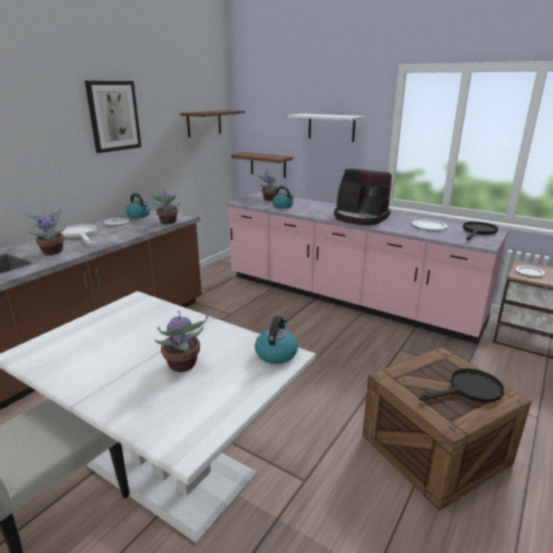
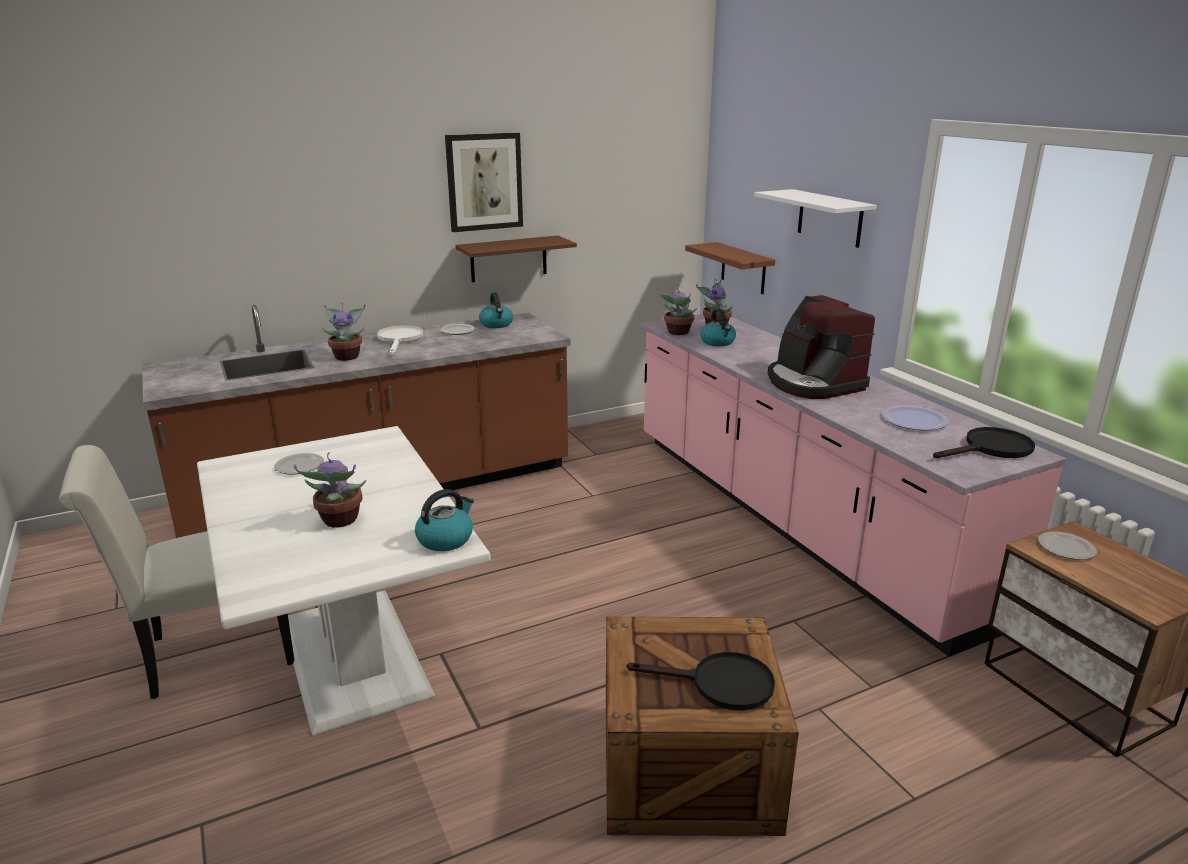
camera: 30 degrees right, 0 degrees up
potted plant [149,188,180,224] -> potted plant moved to [657,285,697,335]
brown shelf [180,110,245,138] -> brown shelf moved to [456,236,577,282]
none -> plate [274,453,324,474]

